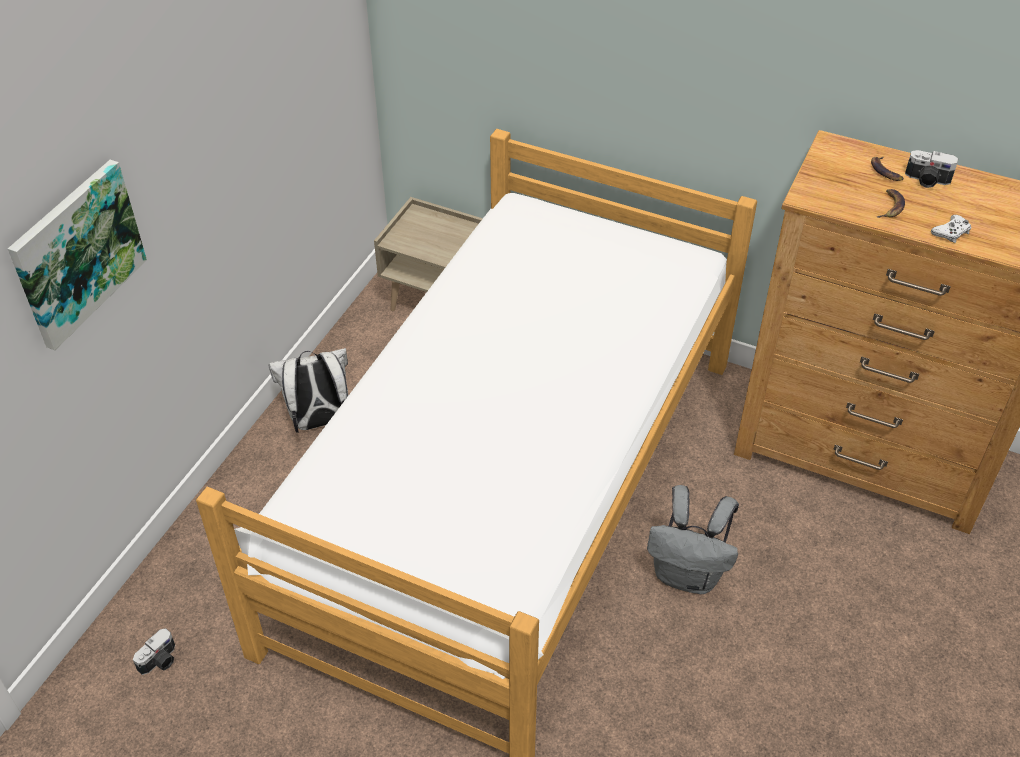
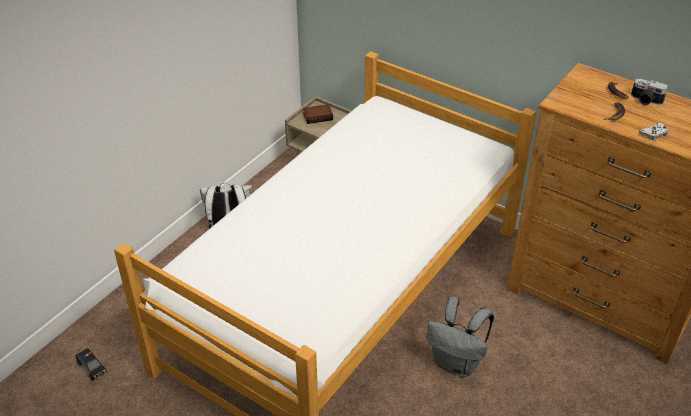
camera: 10 degrees right, 5 degrees down
picture [8,160,147,350] -> none
camera [133,628,175,675] -> toy car [75,348,107,380]
none -> book [303,104,333,124]

